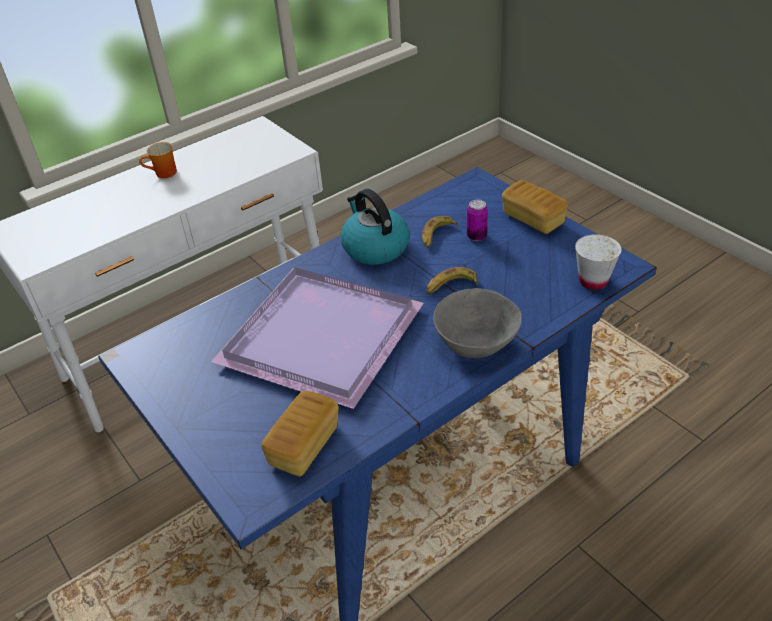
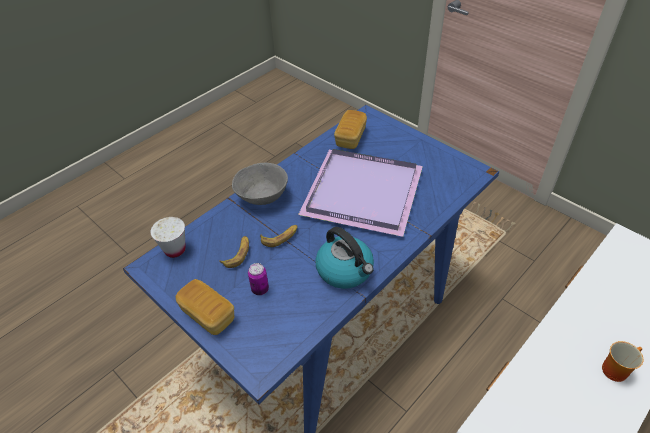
camera: 170 degrees right, 5 degrees up
banana [422,216,458,249] -> banana moved to [219,236,249,268]

